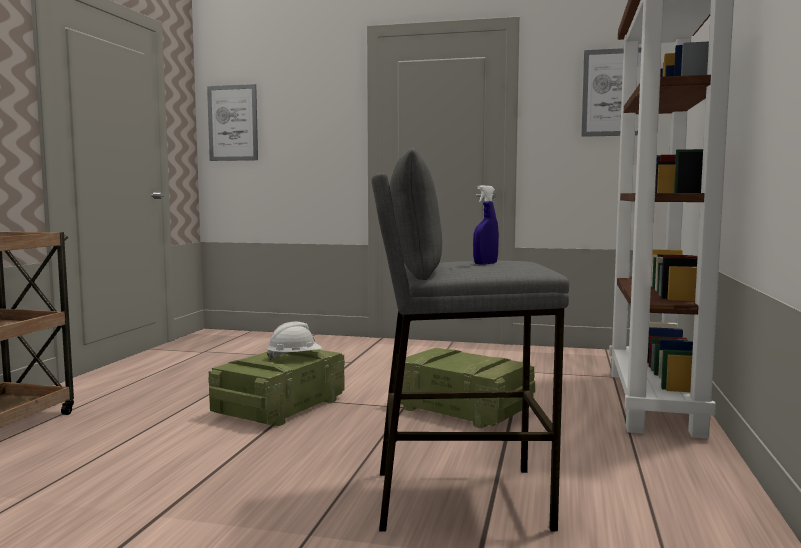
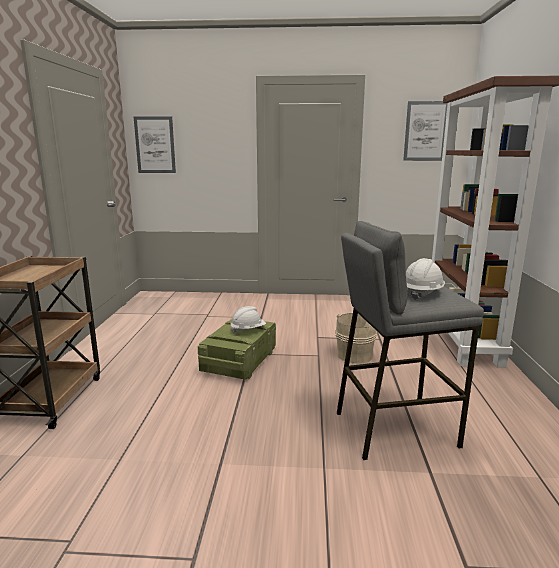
camera: 10 degrees left, 10 degrees up
crate [400,348,535,429] -> beige bucket [335,313,377,363]
blue spray bottle [473,185,499,265] -> white hard hat [406,258,445,300]

